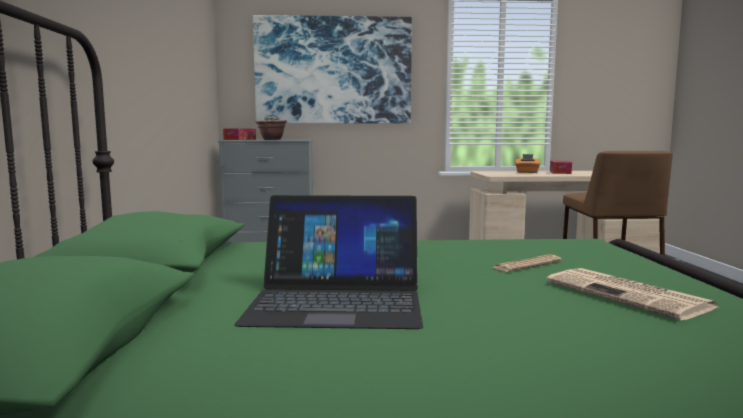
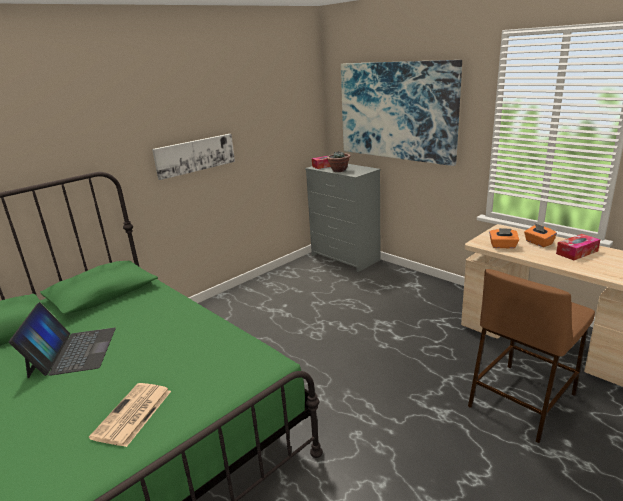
camera: 50 degrees right, 15 degrees up
laptop [234,195,423,329] -> laptop turned 150 degrees counterclockwise [9,302,116,378]
newspaper [491,254,562,272] -> none
none -> picture [152,134,235,180]
none -> orange tissue box [489,228,519,249]

